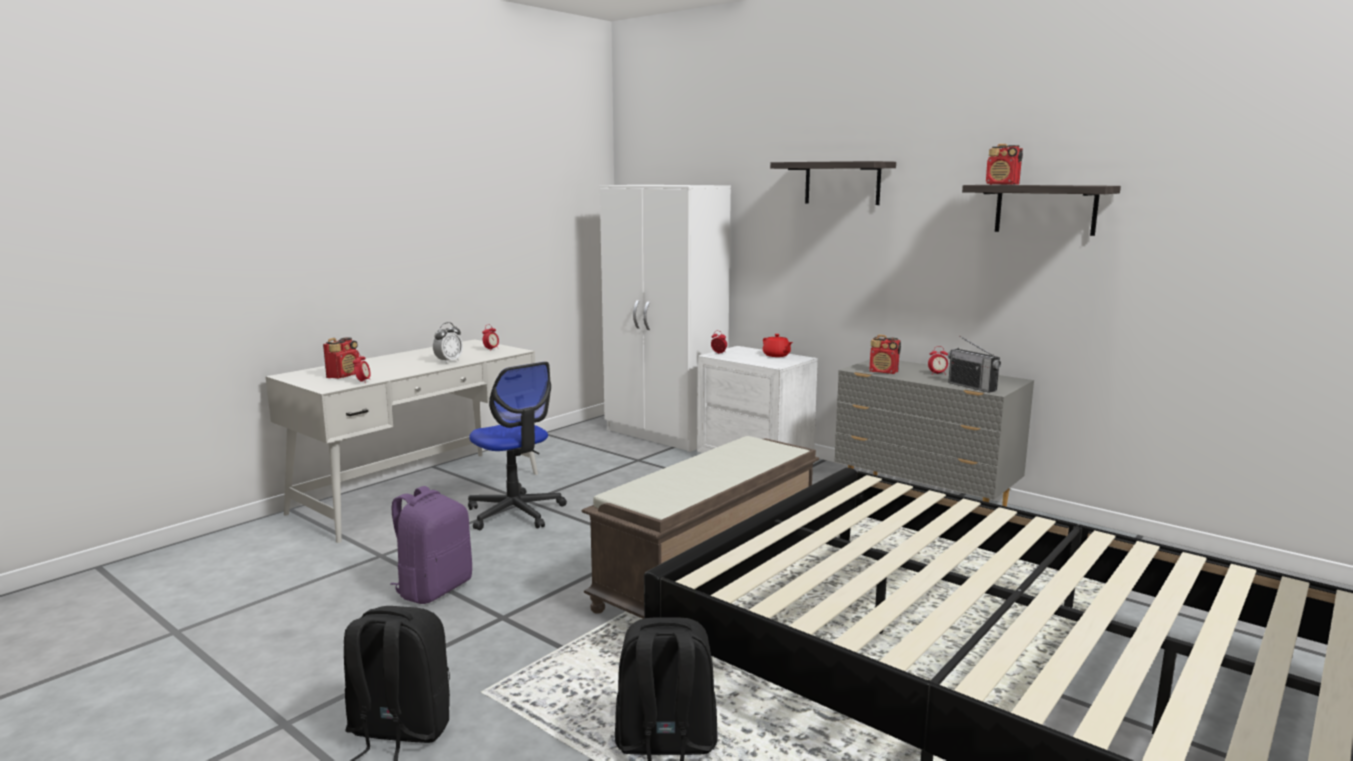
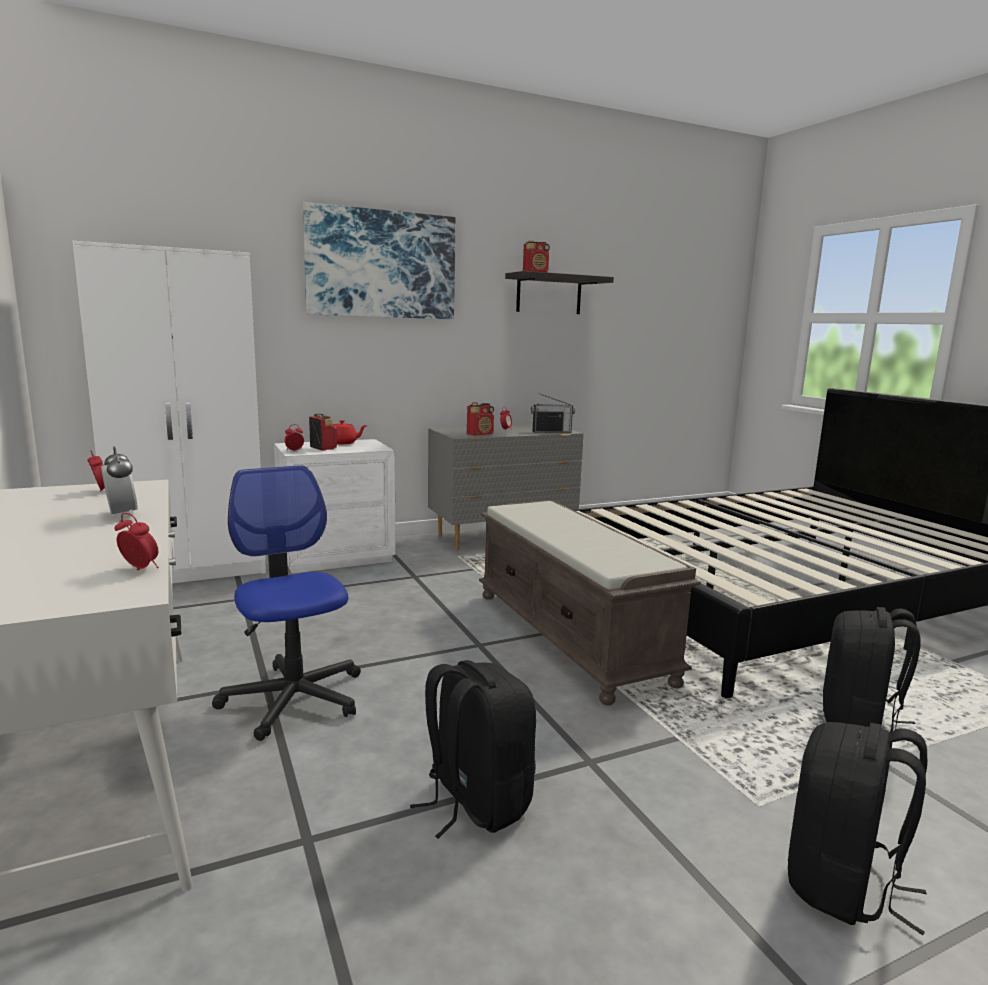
camera: 65 degrees left, 0 degrees up
radio [323,337,359,379] -> radio moved to [309,414,337,451]
purple backpack [390,486,472,604] -> black backpack [410,660,536,839]
office chair [468,362,567,530] -> office chair turned 105 degrees counterclockwise [212,465,361,741]
shelf [770,161,896,205] -> picture [302,202,455,319]

